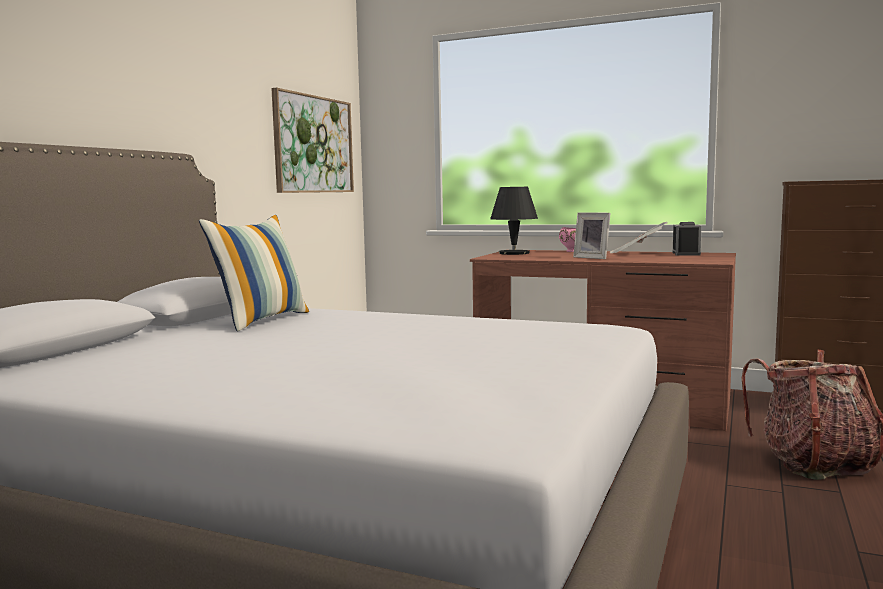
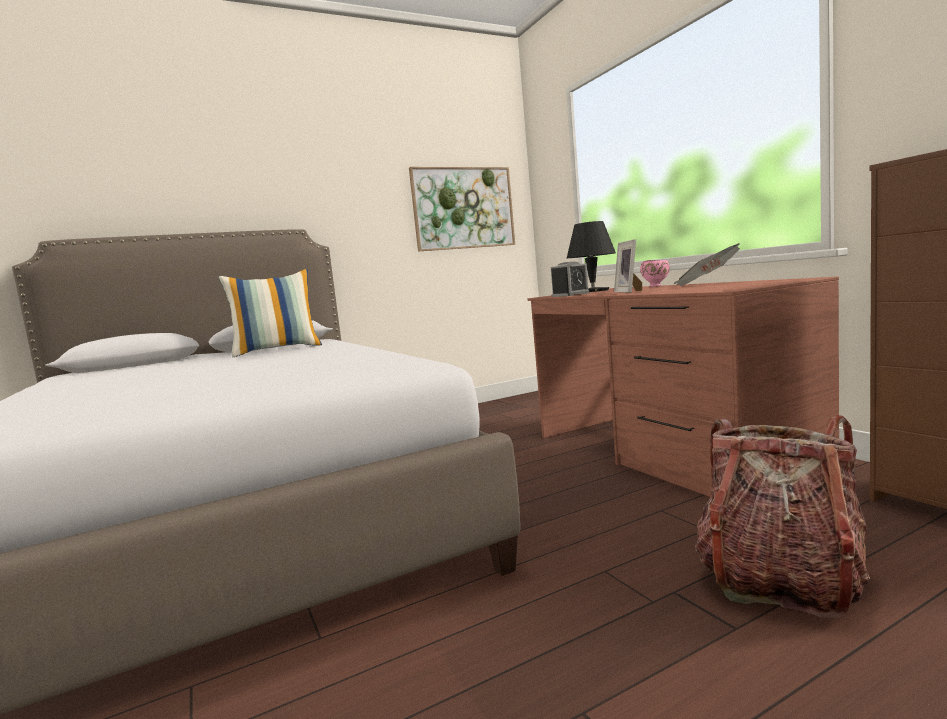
camera: 40 degrees right, 0 degrees up
alarm clock [672,222,701,256] -> alarm clock moved to [551,261,590,297]

